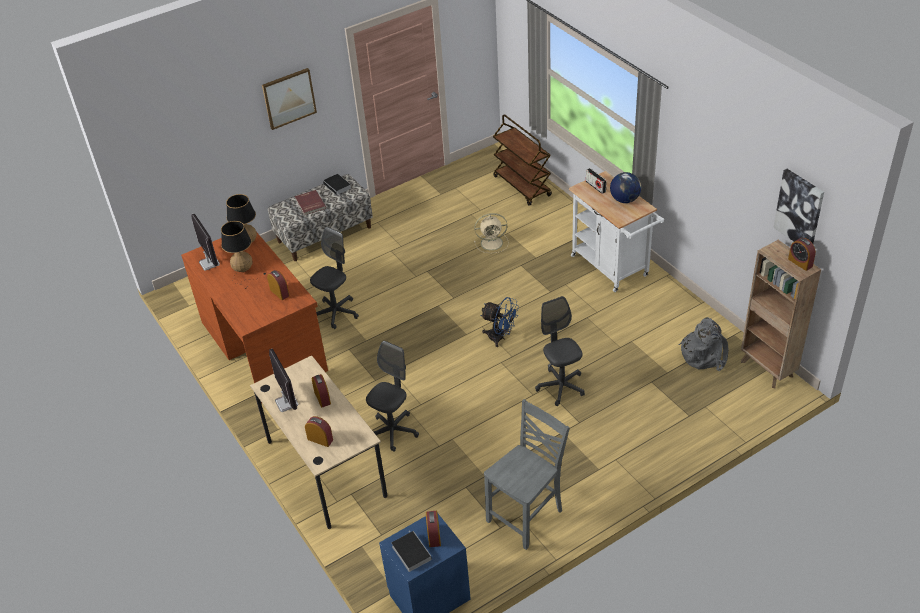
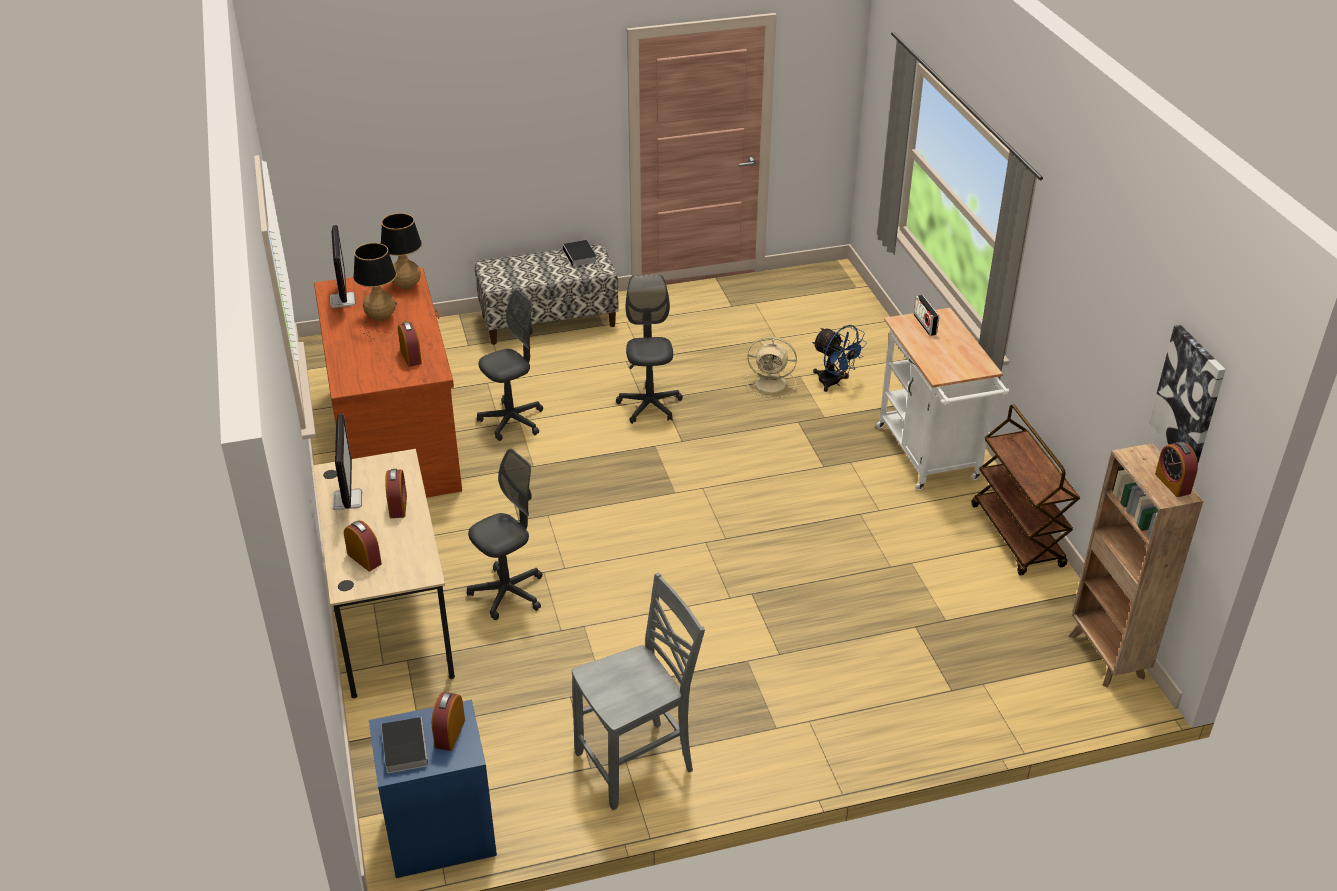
camera: 15 degrees right, 5 degrees down
picture [262,68,317,130] -> none
red book [295,190,326,215] -> none
blue fan [481,297,519,347] -> blue fan moved to [812,325,867,392]
brown cart [493,114,552,206] -> brown cart moved to [971,404,1080,576]
grey office chair [535,296,585,406] -> grey office chair moved to [616,275,683,424]
globe [610,172,641,203] -> none
grey backpack [678,317,728,371] -> none

